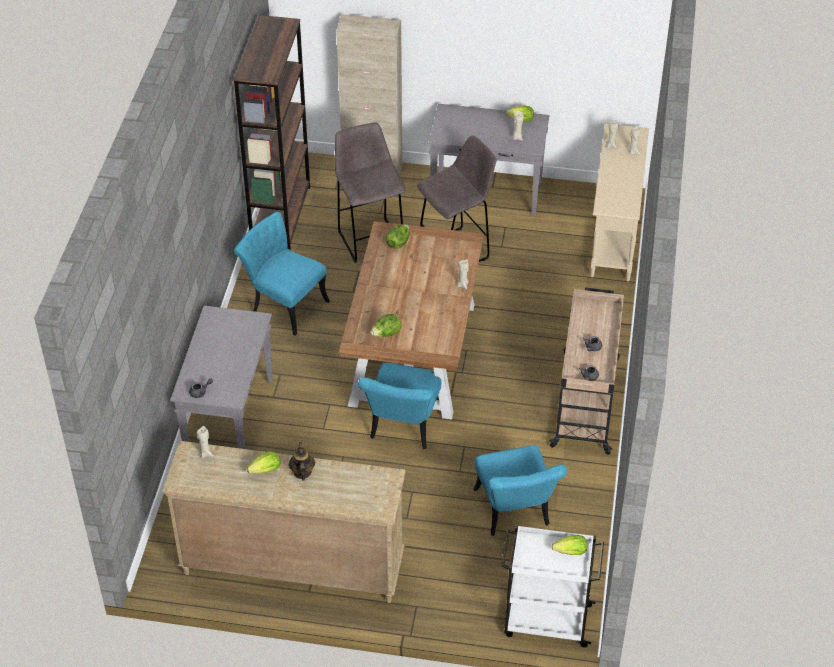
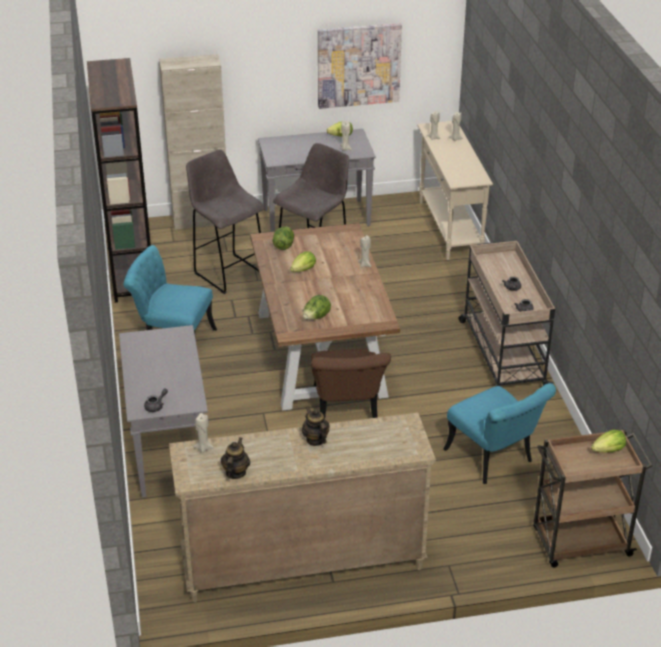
camera: 20 degrees left, 10 degrees down
lettuce [247,451,281,474] -> lettuce moved to [290,251,316,272]
turquoise chair [358,363,441,449] -> brown chair [311,349,391,418]
white cart [501,525,604,647] -> brown cart [533,429,652,567]
none -> teapot [221,437,250,479]
none -> picture [318,23,402,109]

